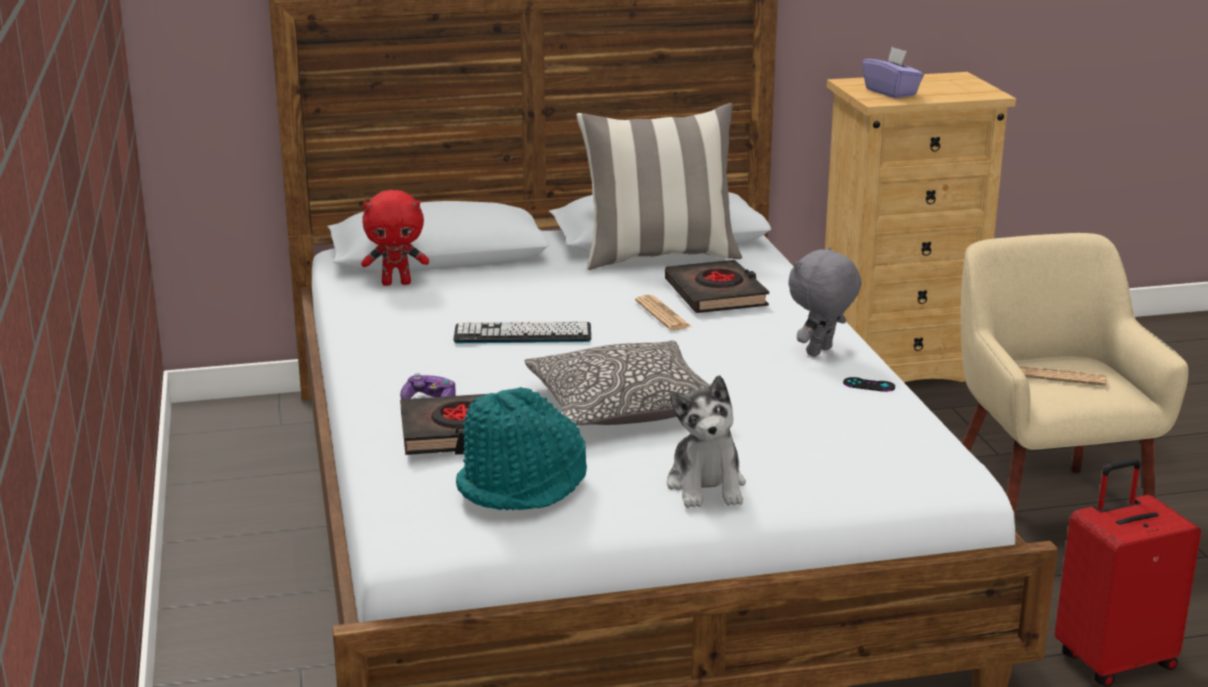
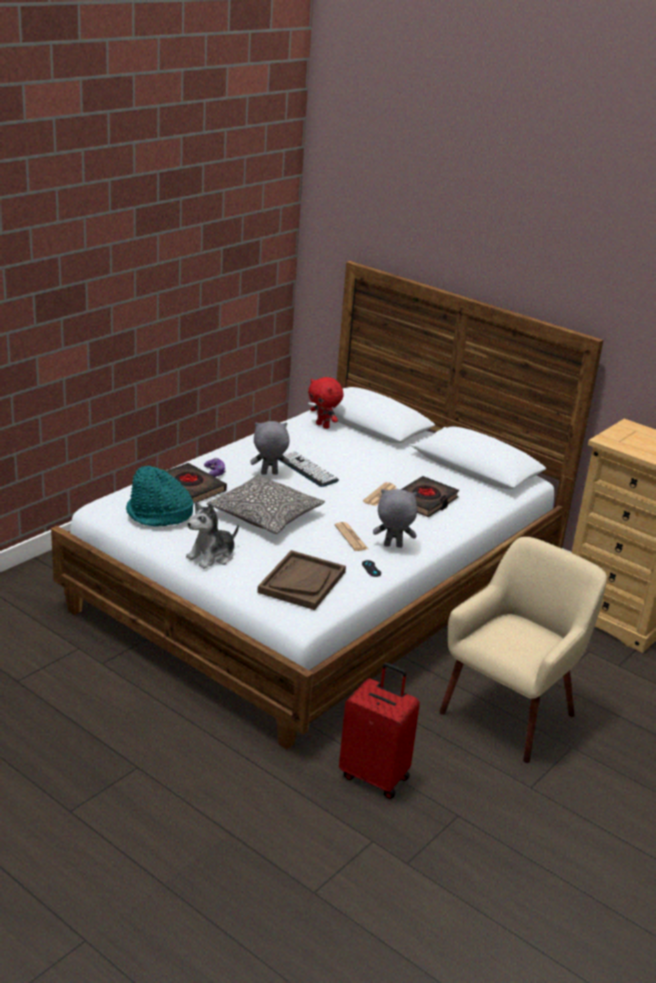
camera: 50 degrees right, 5 degrees up
pillow [576,103,742,270] -> none
purple tissue box [862,47,924,98] -> none
newspaper [1019,366,1107,386] -> newspaper moved to [335,522,368,551]
none -> grey plush toy [250,421,290,475]
none -> brown tray [257,550,346,610]

